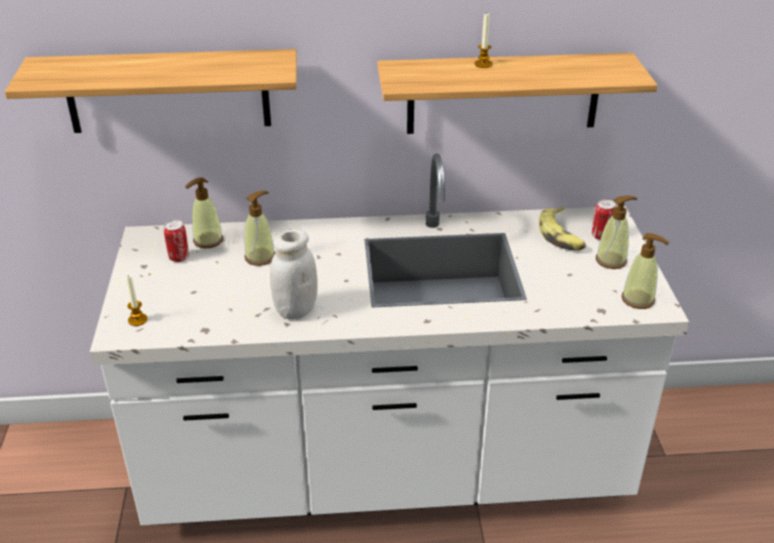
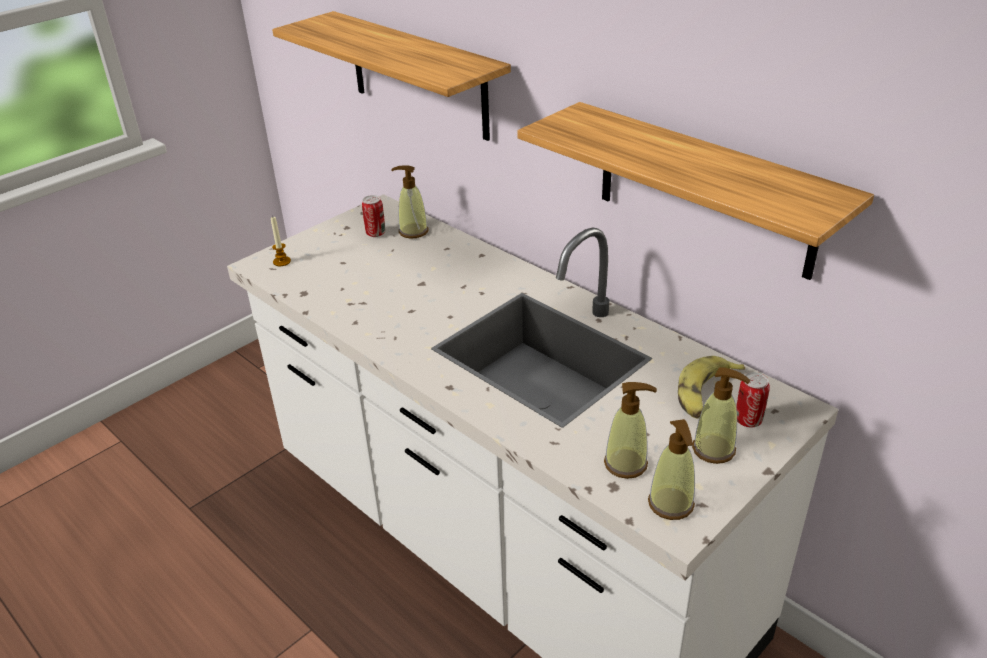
camera: 50 degrees right, 0 degrees up
soap dispenser [244,191,275,266] -> soap dispenser moved to [604,382,657,479]
white jar [270,229,317,319] -> none
candle [475,14,493,68] -> none

